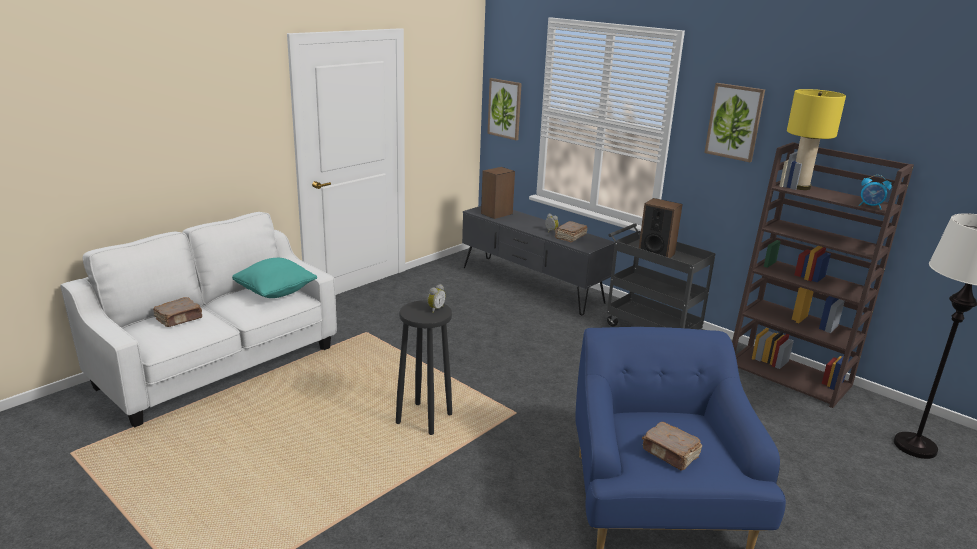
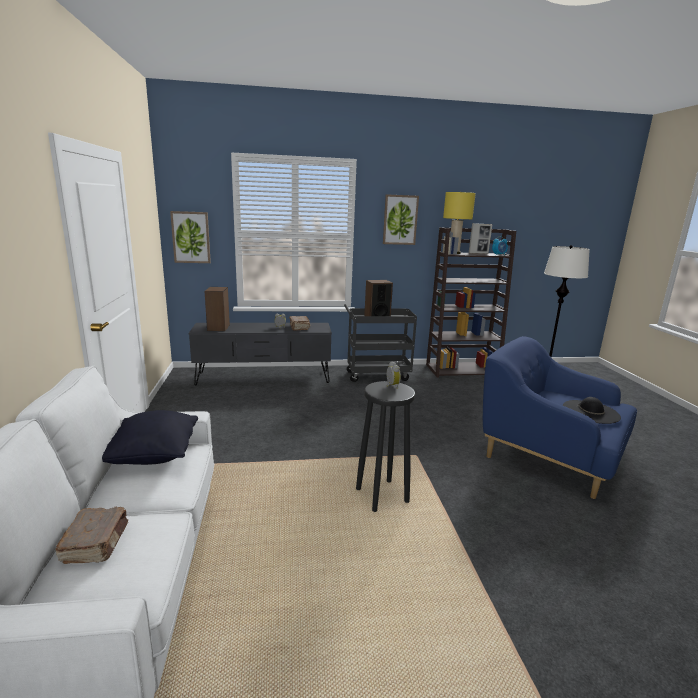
camera: 50 degrees left, 5 degrees down
turquoise pillow [232,258,317,298] -> black pillow [102,410,198,465]
brown book [642,422,702,471] -> black hat [563,397,621,424]
none -> picture frame [469,223,493,254]

